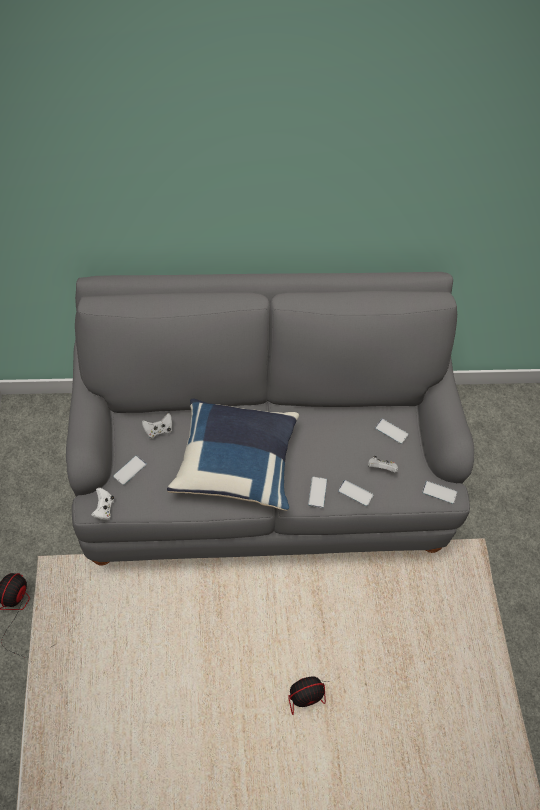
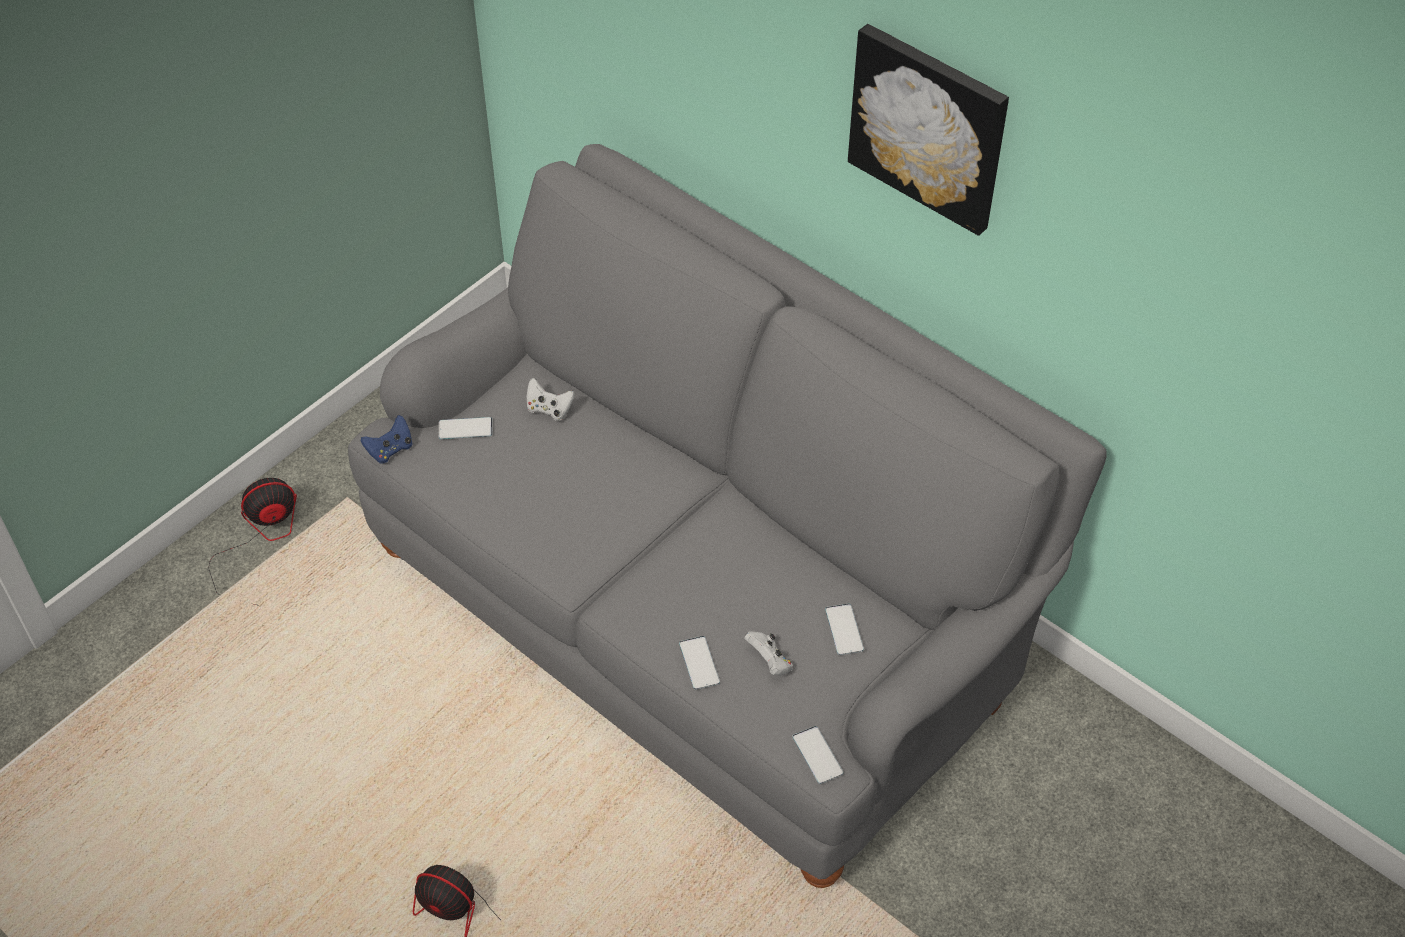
camera: 50 degrees right, 5 degrees down
white game controller [91,488,114,520] -> blue game controller [361,415,413,464]
blue pillow [167,398,299,511] -> none
phone [308,477,327,508] -> none
none -> picture [848,24,1009,236]

